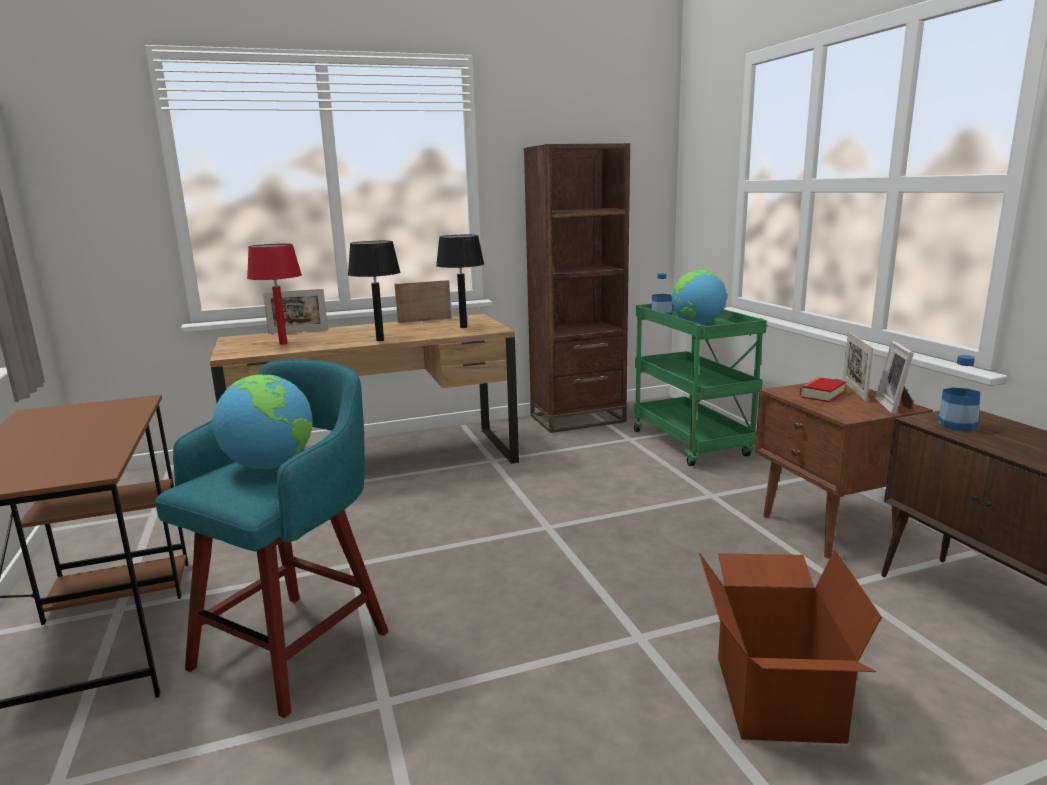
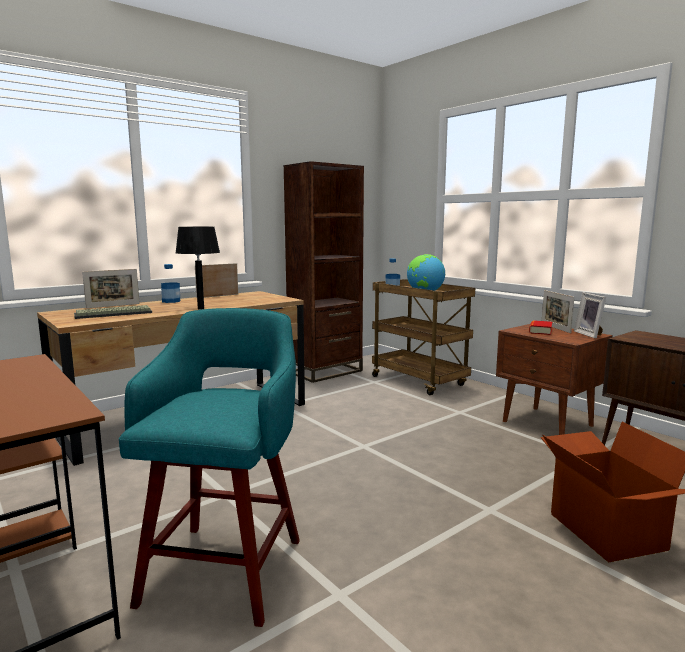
camera: 20 degrees left, 5 degrees down
globe [213,375,313,469] -> none
red table lamp [247,244,302,345] -> keyboard [74,305,152,319]
black table lamp [436,234,484,328] -> none
green cart [634,304,767,466] -> brown cart [372,279,475,395]
bottle [938,355,980,431] -> bottle moved to [161,264,180,303]

